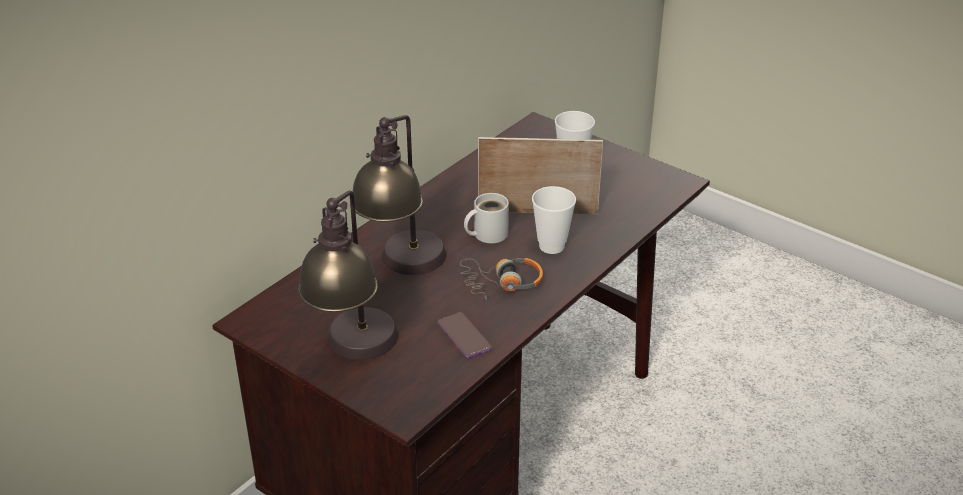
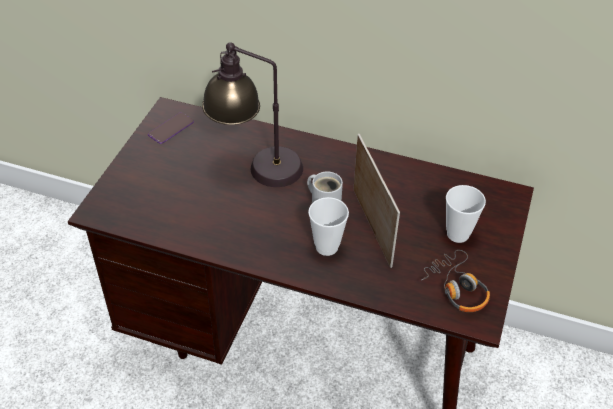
camera: 70 degrees right, 10 degrees up
table lamp [298,190,399,360] -> none
phone [437,312,492,358] -> phone moved to [148,112,194,144]
headphones [460,258,543,300] -> headphones moved to [421,250,490,312]

